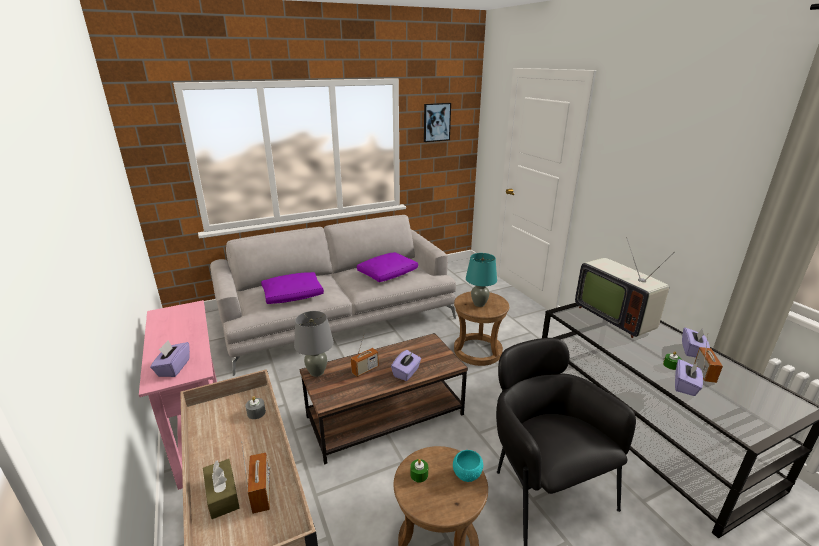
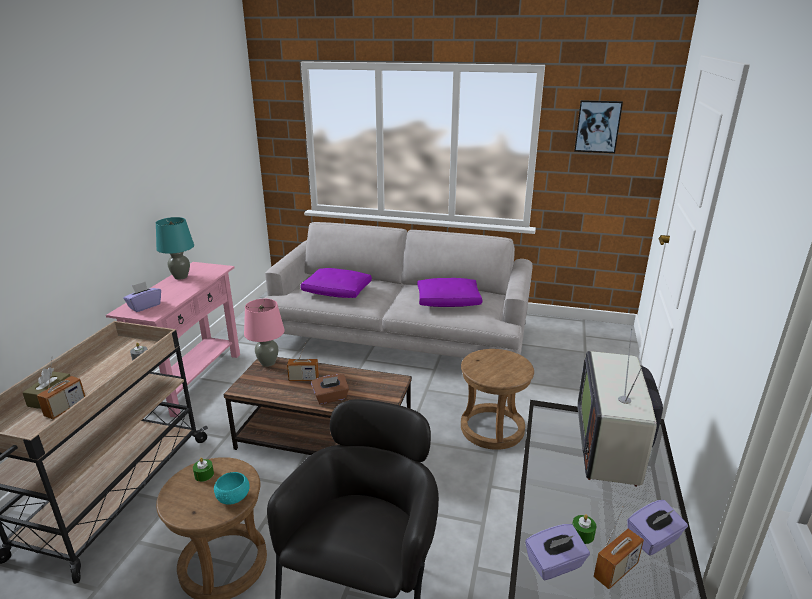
camera: 40 degrees right, 0 degrees up
grey table lamp [294,311,334,377] -> pink table lamp [244,299,285,367]
purple tissue box [391,350,421,381] -> brown tissue box [311,374,349,404]
turquoise table lamp [466,253,497,307] -> turquoise table lamp moved to [156,217,194,280]

